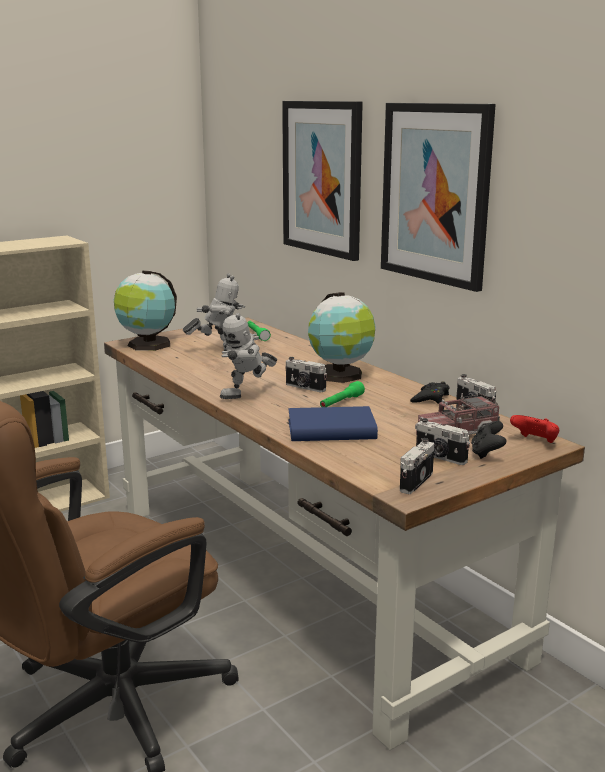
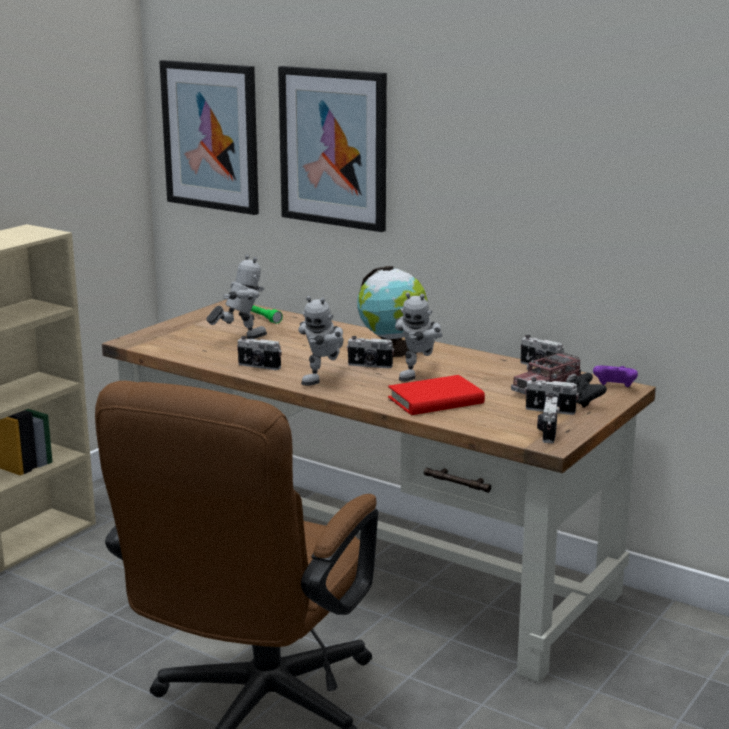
camera: 20 degrees left, 0 degrees up
globe [114,270,177,351] -> none
blue book [288,406,378,441] -> red book [388,375,485,415]
green flashlight [320,381,365,407] -> toy robot [395,292,442,381]
picture [381,103,496,292] -> picture moved to [159,60,259,215]
black game controller [410,382,449,404] -> none
red game controller [510,415,559,443] -> purple game controller [593,366,638,387]
none -> camera [237,336,282,370]

